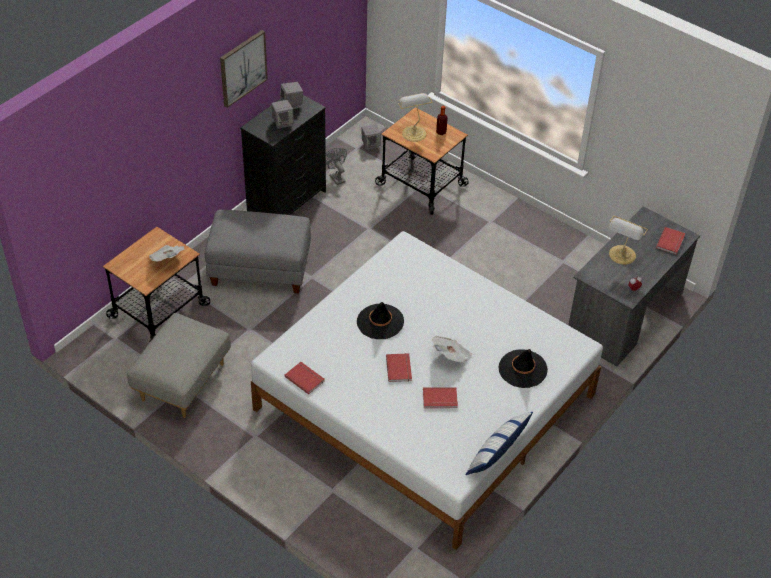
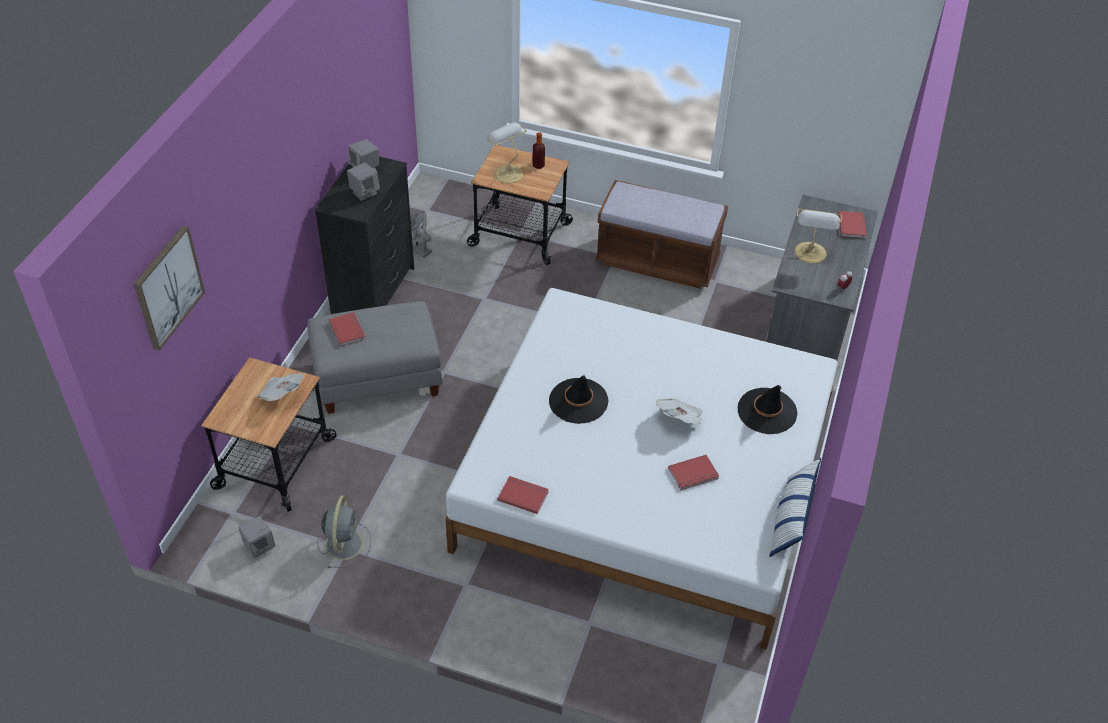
camera: 20 degrees left, 0 degrees up
grey ottoman [127,313,231,418] -> grey fan [317,495,371,568]
picture [220,30,268,108] -> picture moved to [134,225,205,351]
grey speaker [362,125,381,150] -> grey speaker moved to [239,516,275,558]
red book [386,353,412,382] -> red book moved to [329,312,366,346]
none -> brown bench [595,180,728,288]

